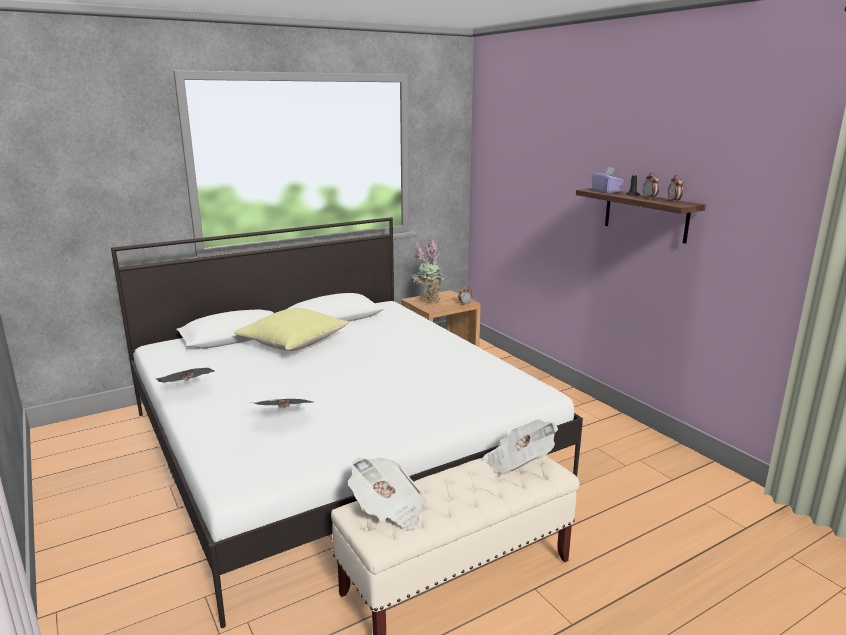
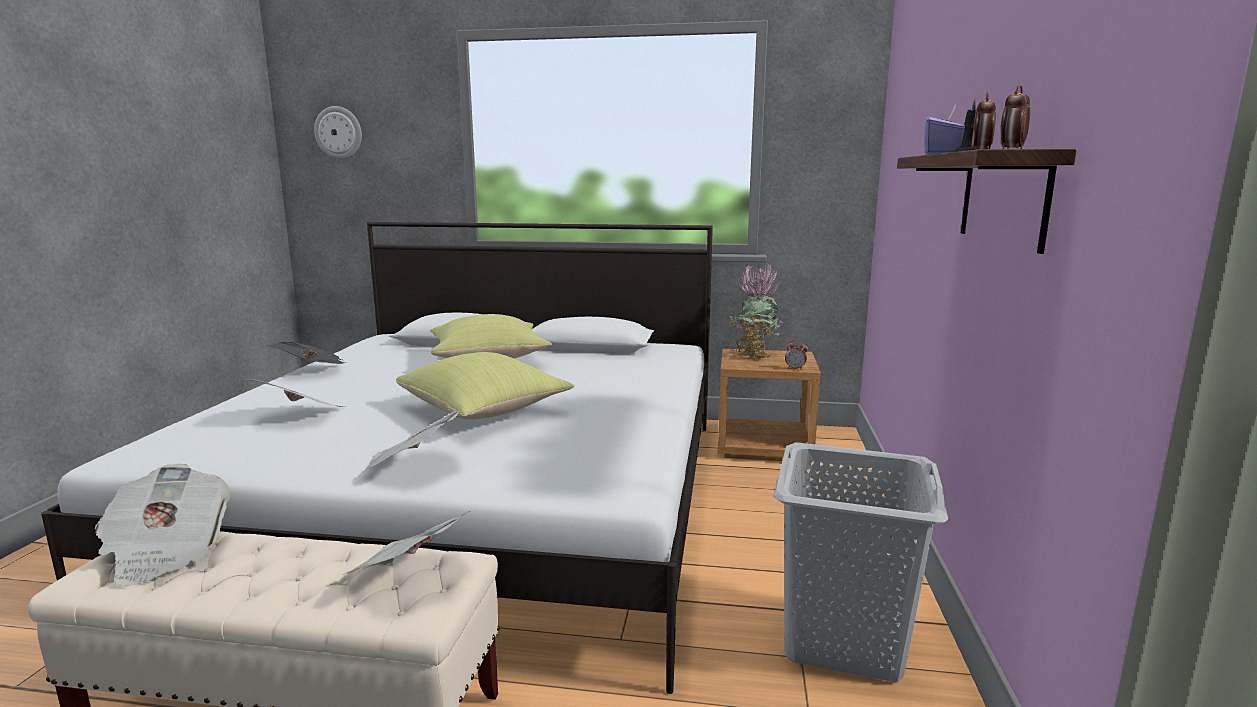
camera: 40 degrees right, 5 degrees down
none -> wall clock [314,106,362,159]
none -> newspaper [361,410,459,473]
none -> yellow pillow [396,352,575,419]
none -> grey laundry basket [774,442,948,682]

